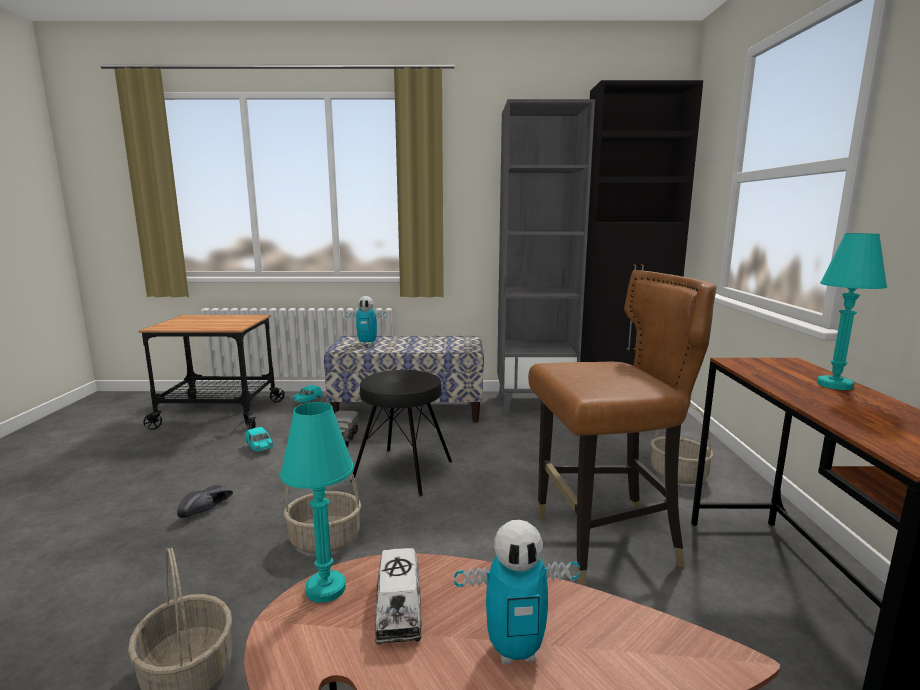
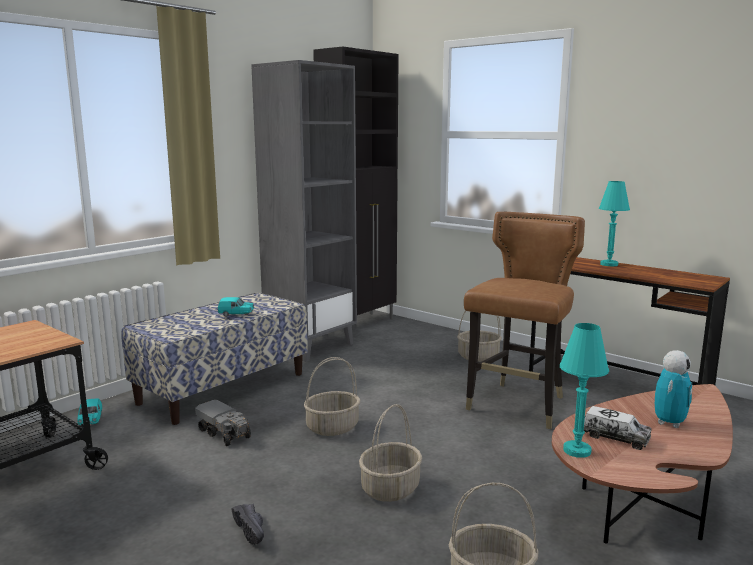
camera: 50 degrees left, 0 degrees up
turquoise toy car [245,427,274,452] -> turquoise toy car moved to [217,297,254,317]
toy robot [346,296,387,345] -> none
black stool [350,370,452,497] -> basket [304,357,360,436]

